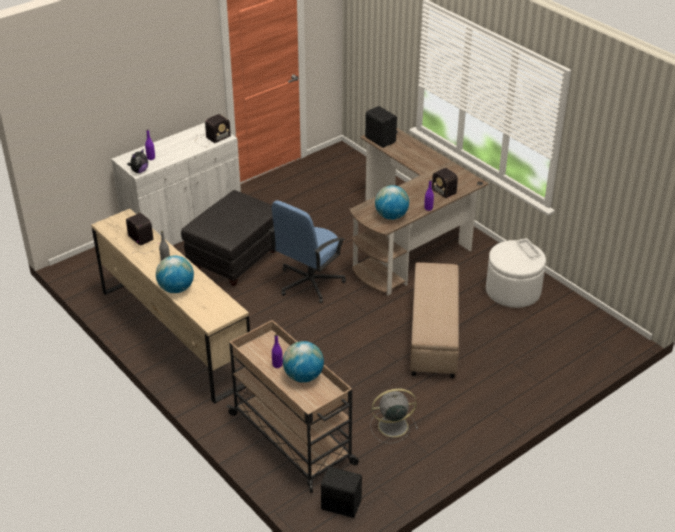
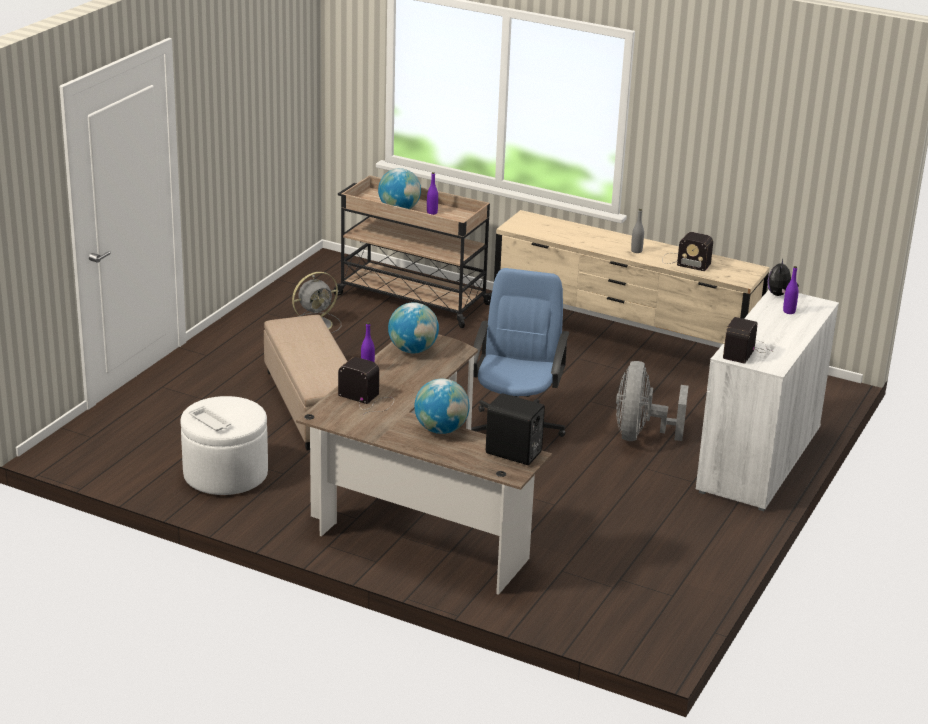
camera: 155 degrees right, 10 degrees down
globe [156,256,194,293] -> globe moved to [414,379,469,434]
black ottoman [181,190,276,286] -> grey fan [616,361,689,441]
black speaker [321,466,362,518] -> none

